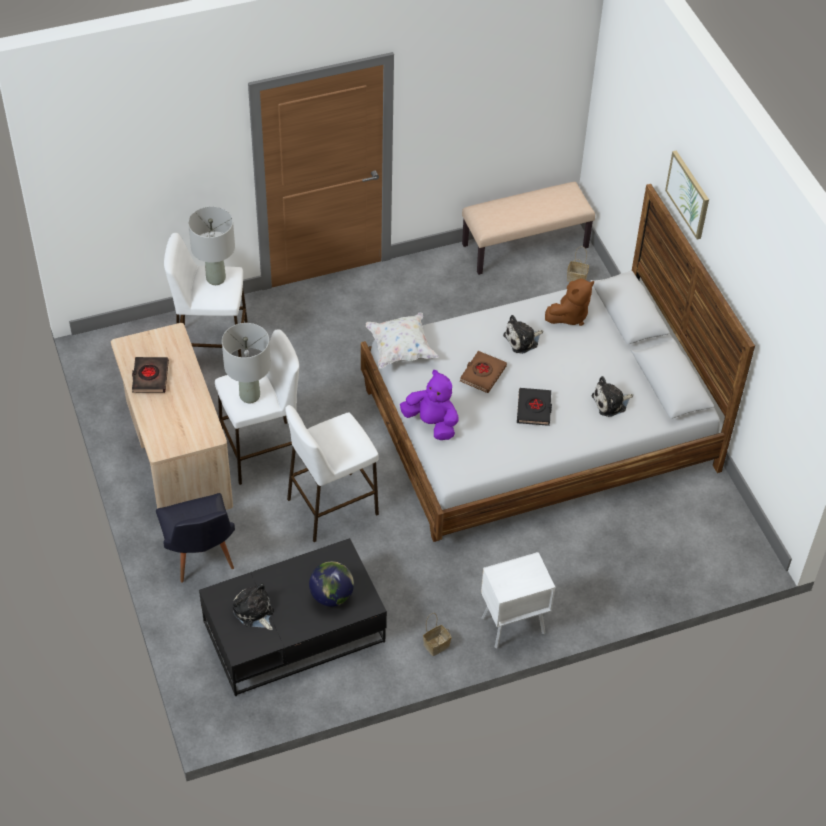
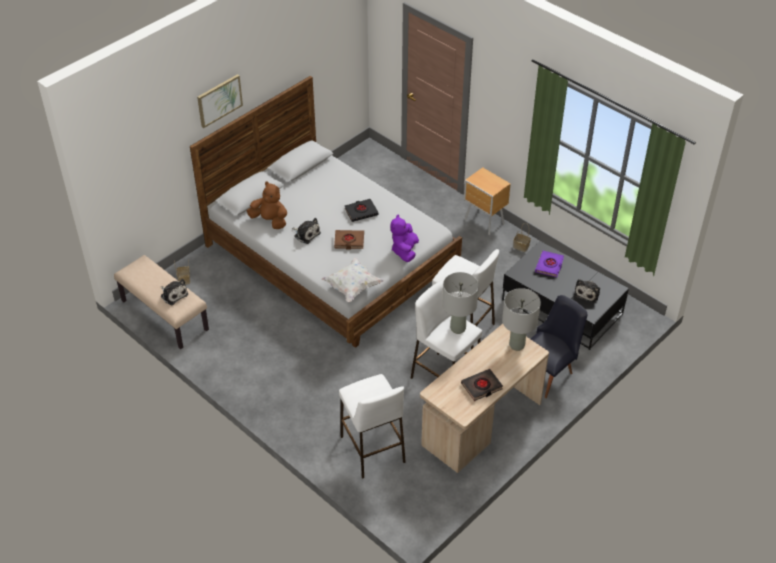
camera: 115 degrees left, 5 degrees down
grey table lamp [188,206,235,285] -> grey table lamp moved to [502,288,541,351]
globe [309,561,354,607] -> purple book [535,251,564,277]
white nightstand [481,552,556,648] -> brown nightstand [464,167,511,235]
plush toy [591,376,633,417] -> plush toy moved to [161,279,188,305]

